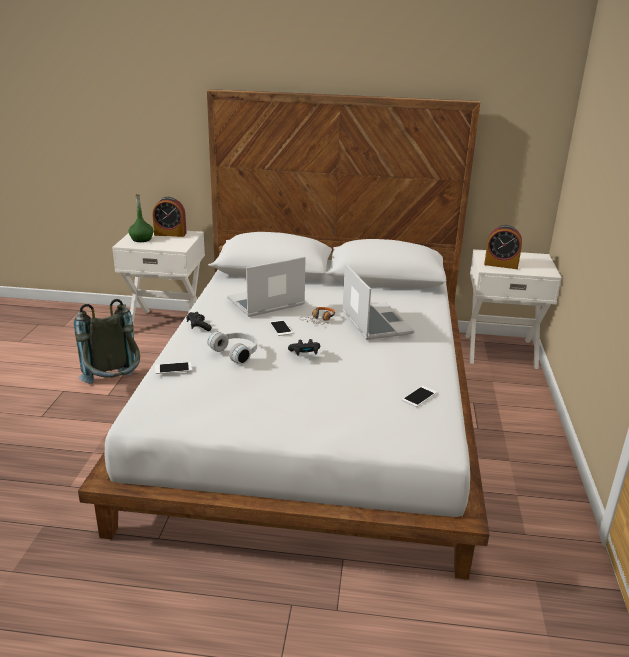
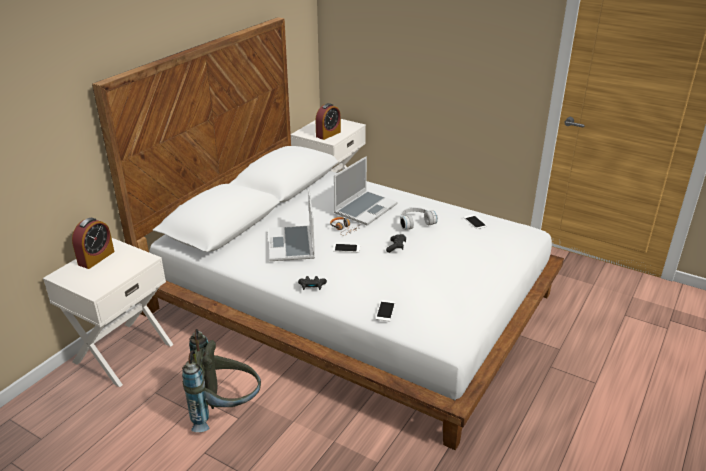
camera: 65 degrees left, 5 degrees up
green bottle [129,194,154,242] -> none
white headphones [207,331,257,365] -> white headphones moved to [400,207,438,230]
laptop [342,263,414,340] -> laptop turned 120 degrees clockwise [334,156,398,225]

